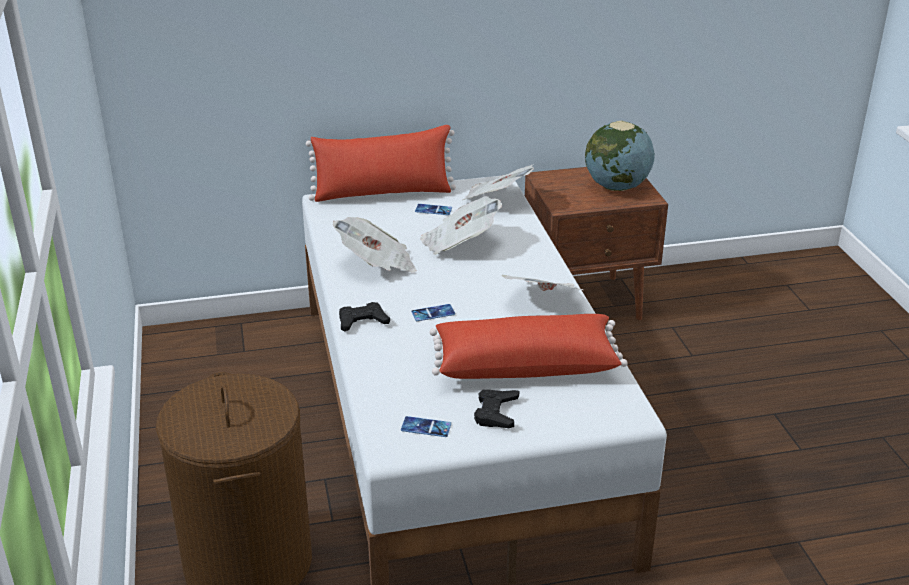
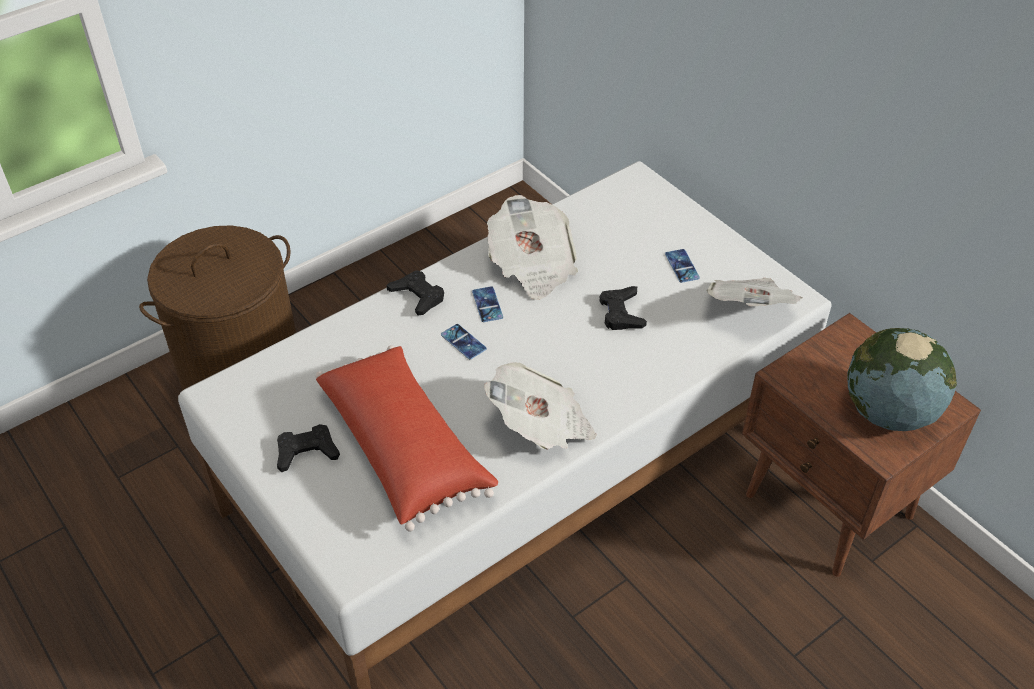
camera: 65 degrees right, 15 degrees up
red pillow [306,125,456,202] -> none
phone [401,416,451,437] -> phone moved to [472,286,503,322]
newspaper [420,196,502,255] -> black game controller [599,286,647,330]

